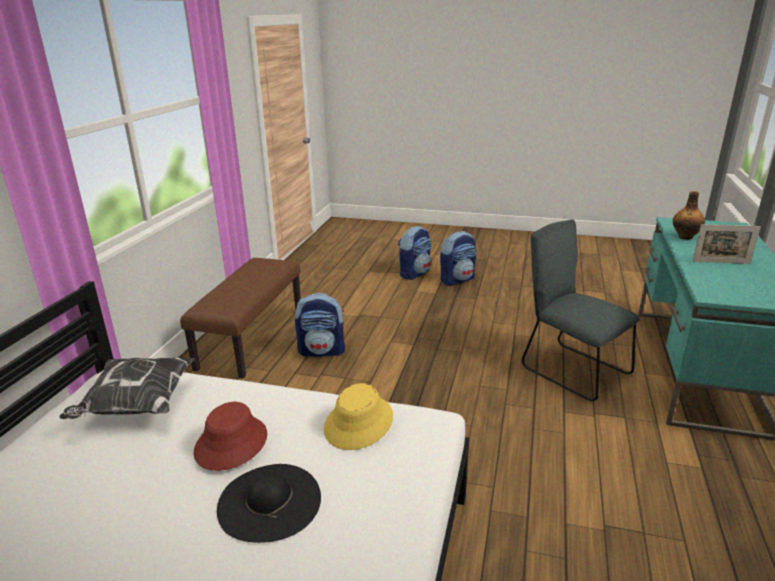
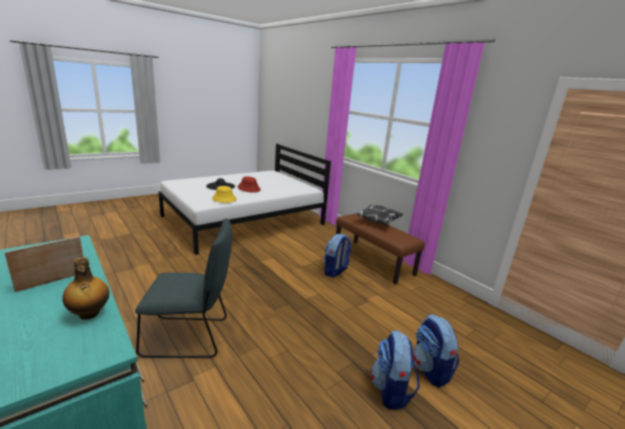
camera: 125 degrees right, 5 degrees down
pillow [59,358,195,419] -> pillow moved to [356,204,403,225]

